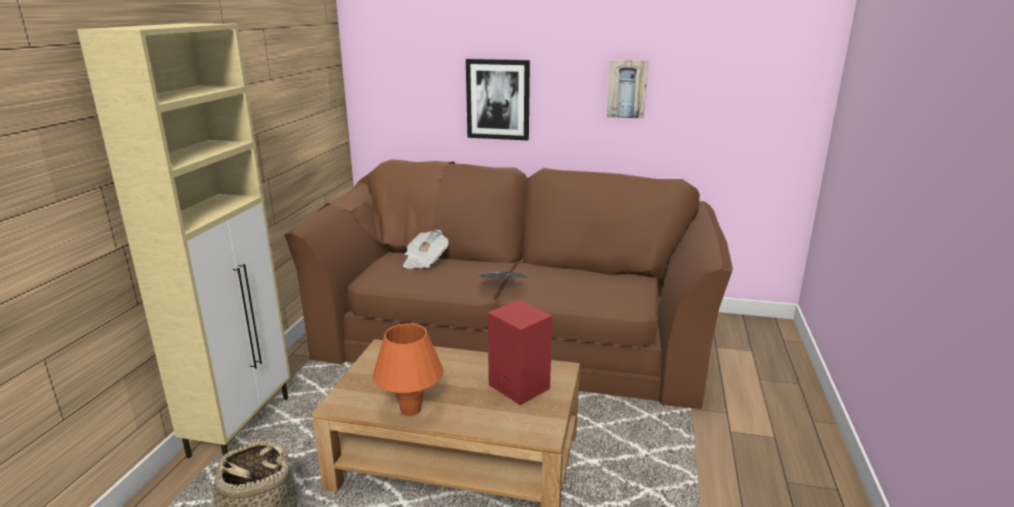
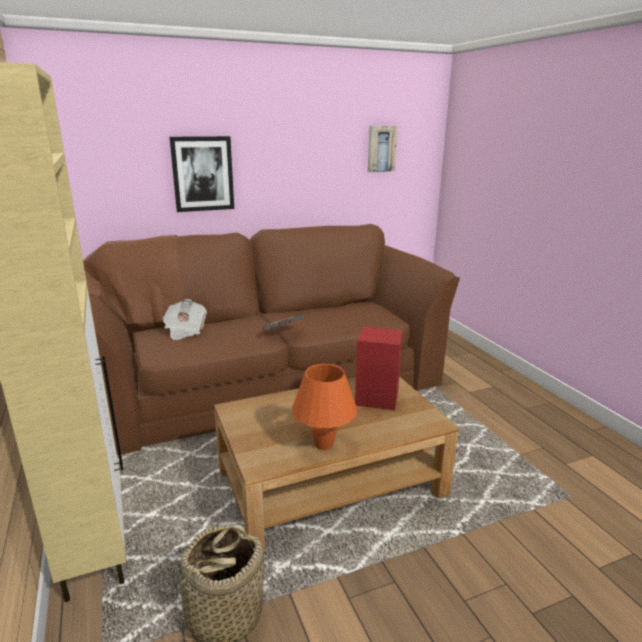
camera: 35 degrees left, 0 degrees up
picture [607,60,648,118] -> picture moved to [368,126,397,172]

